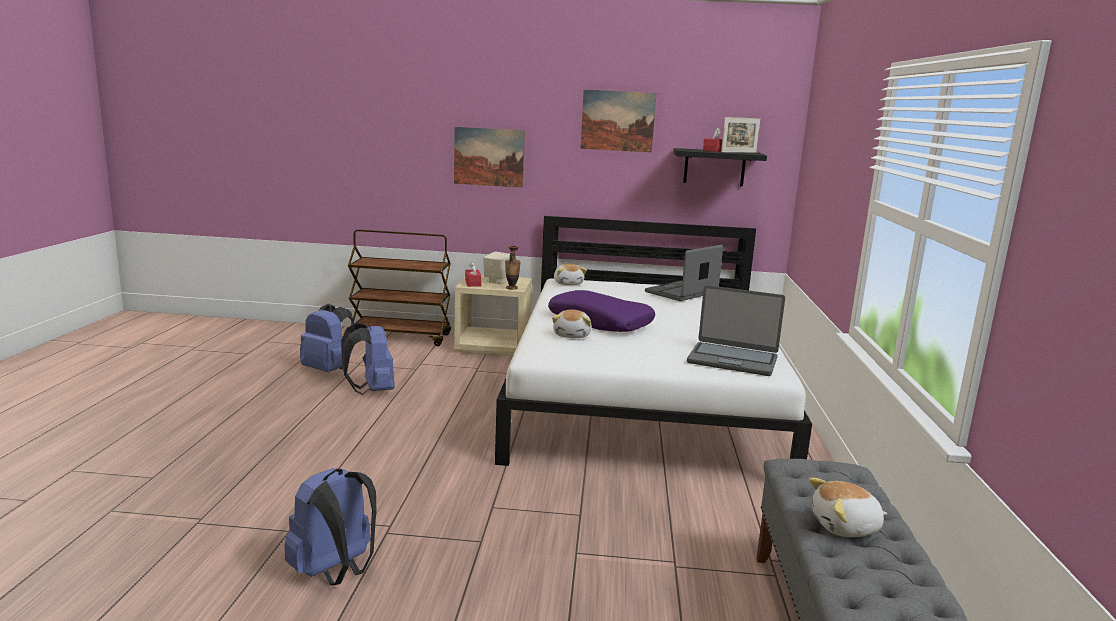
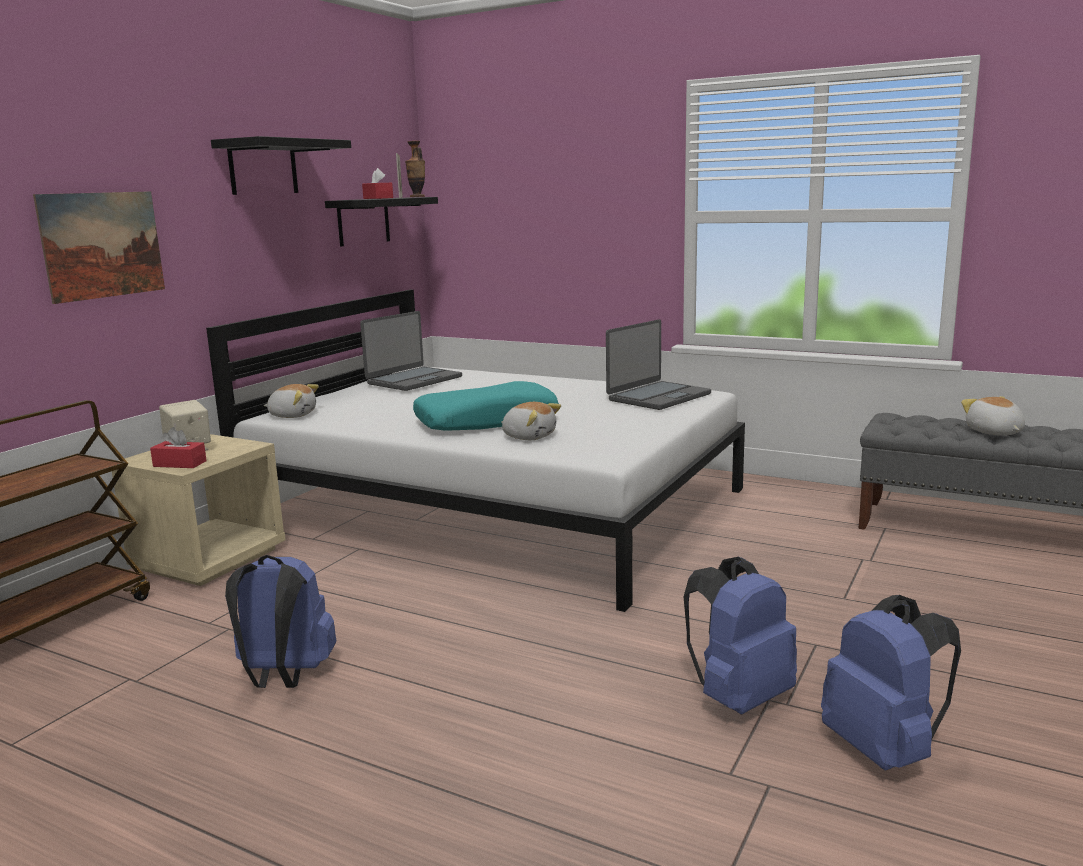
camera: 65 degrees left, 0 degrees up
blue backpack [300,303,354,372] -> blue backpack moved to [684,557,797,714]
vase [505,246,521,290] -> vase moved to [405,141,425,197]
purple pillow [548,290,655,332] -> turquoise pillow [413,381,559,431]
picture [580,90,656,153] -> black shelf [211,136,351,195]
laptop [645,245,723,301] -> laptop turned 120 degrees counterclockwise [360,311,462,391]
plush toy [809,478,888,537] -> plush toy turned 150 degrees clockwise [961,396,1025,436]

